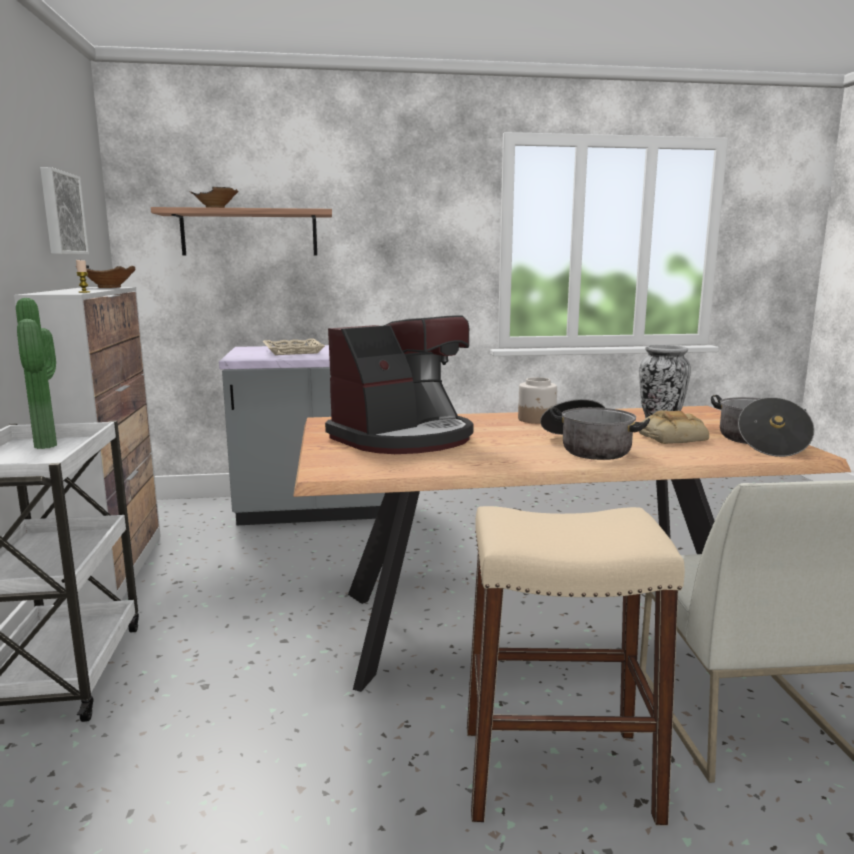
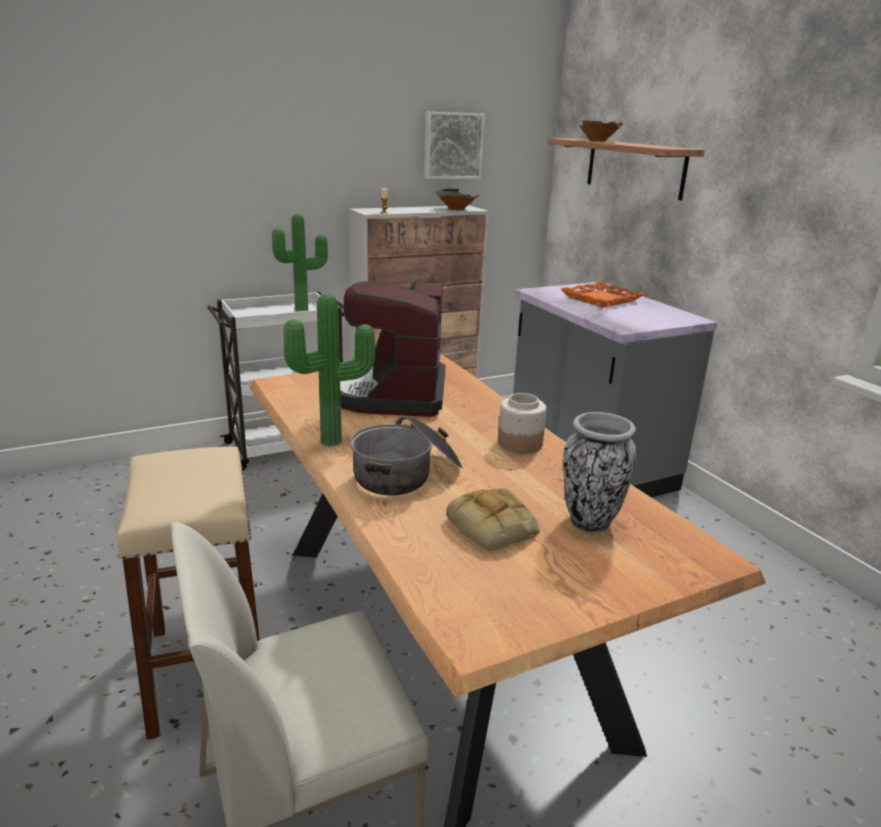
camera: 70 degrees right, 10 degrees up
beige tray [263,338,325,355] -> orange tray [561,282,644,308]
coffee machine [325,315,474,454] -> coffee machine turned 60 degrees clockwise [340,281,446,417]
cooking pot [711,395,815,457] -> none
none -> potted plant [284,294,375,446]

